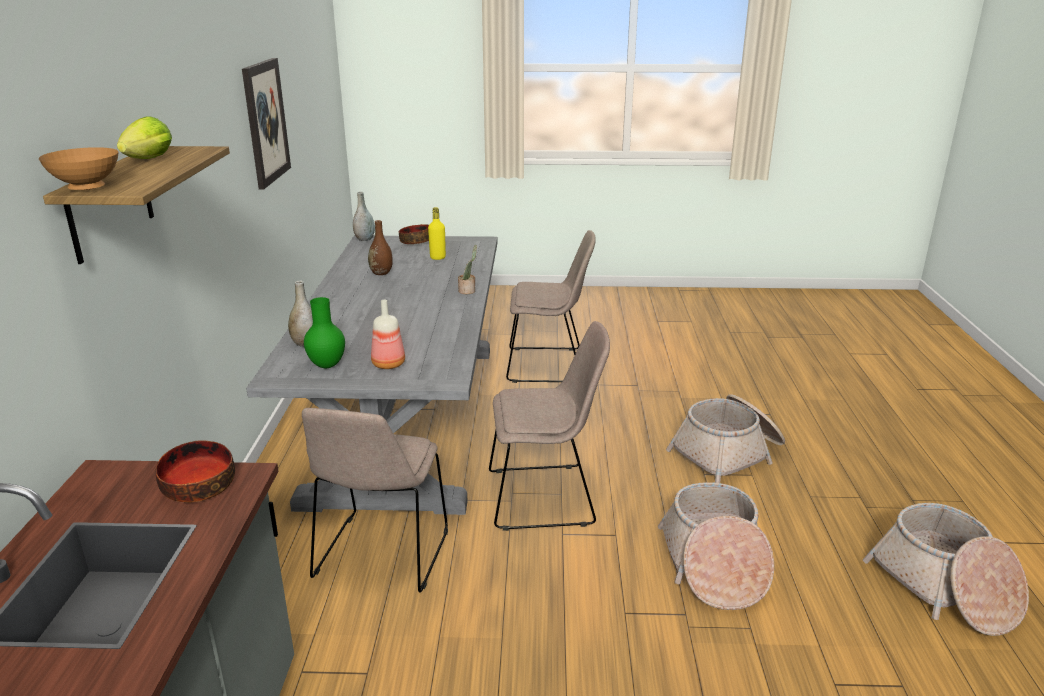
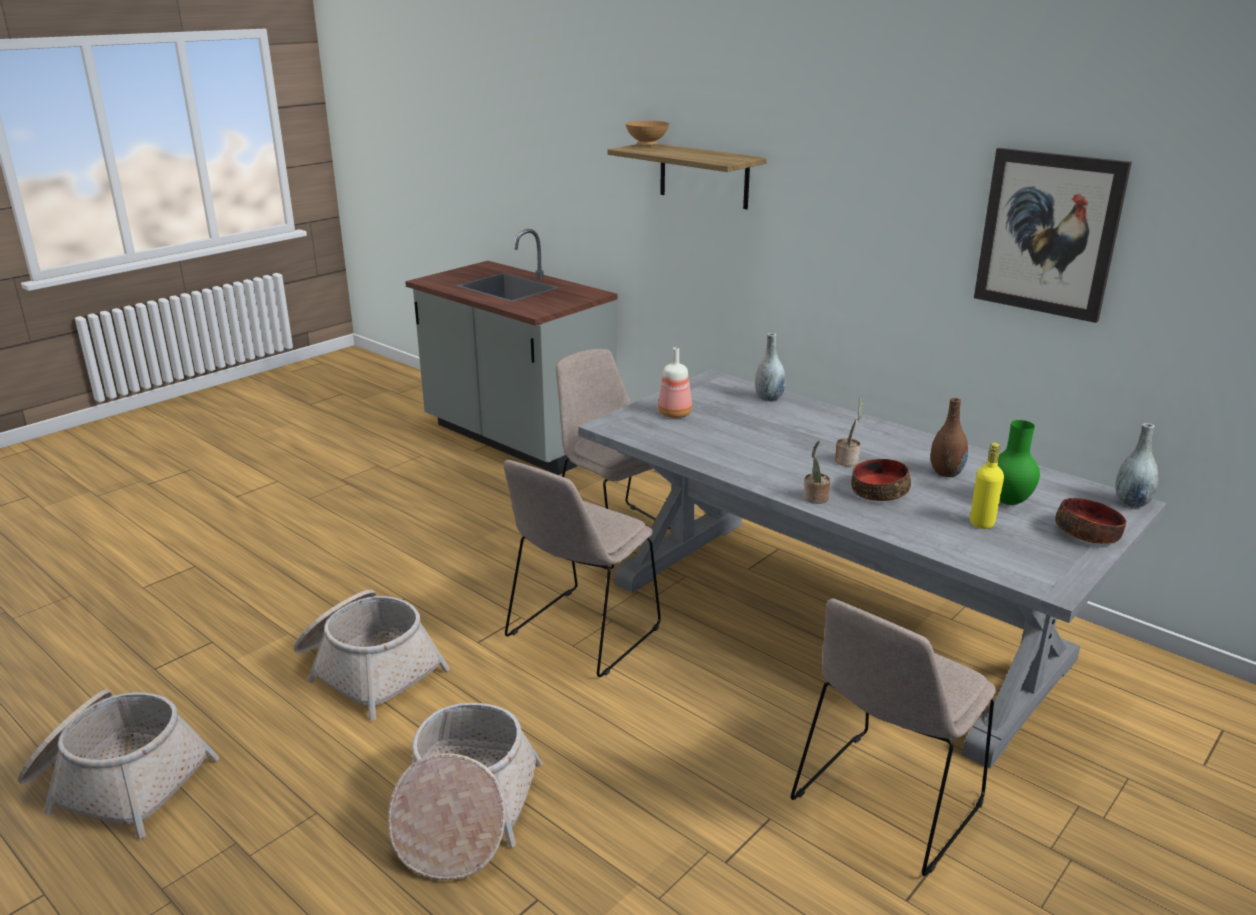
camera: 130 degrees right, 0 degrees up
lettuce [117,116,172,159] -> none
bowl [155,441,235,502] -> bowl moved to [851,459,911,501]
green vase [304,297,345,368] -> green vase moved to [998,420,1040,505]
none -> potted plant [835,397,863,466]

